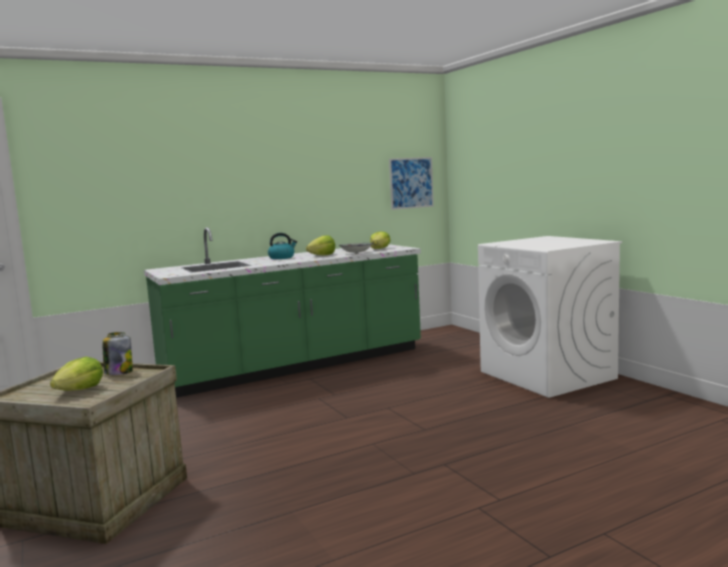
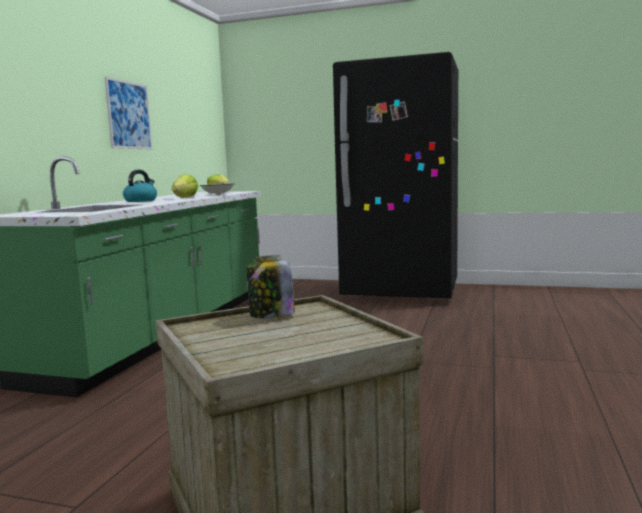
camera: 45 degrees left, 0 degrees up
lettuce [50,357,103,391] -> none
picture [389,157,434,210] -> picture moved to [105,77,152,149]
white washing machine [478,236,622,398] -> black fridge [333,52,458,299]

